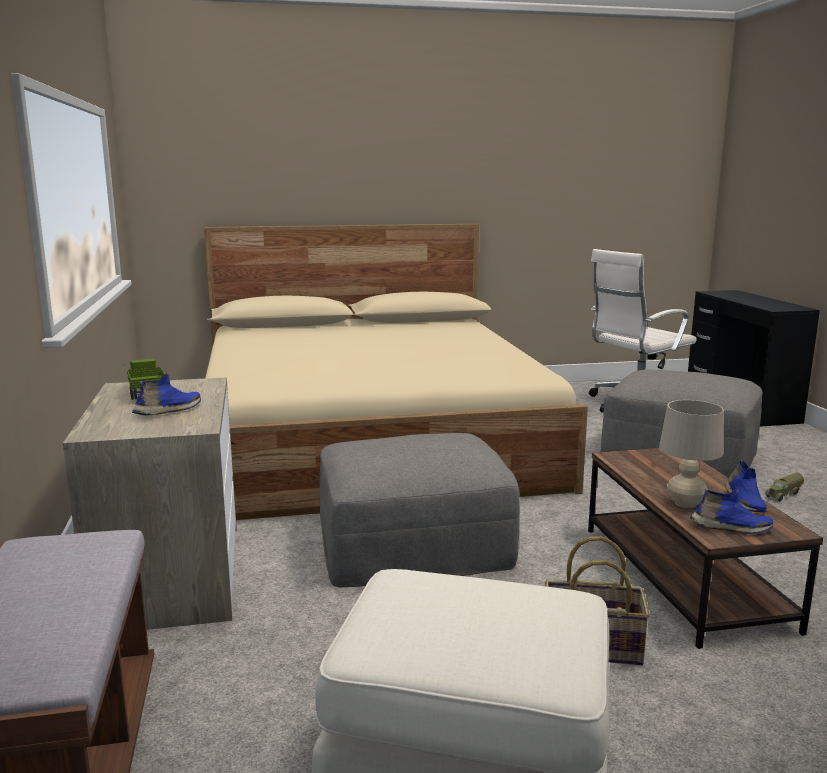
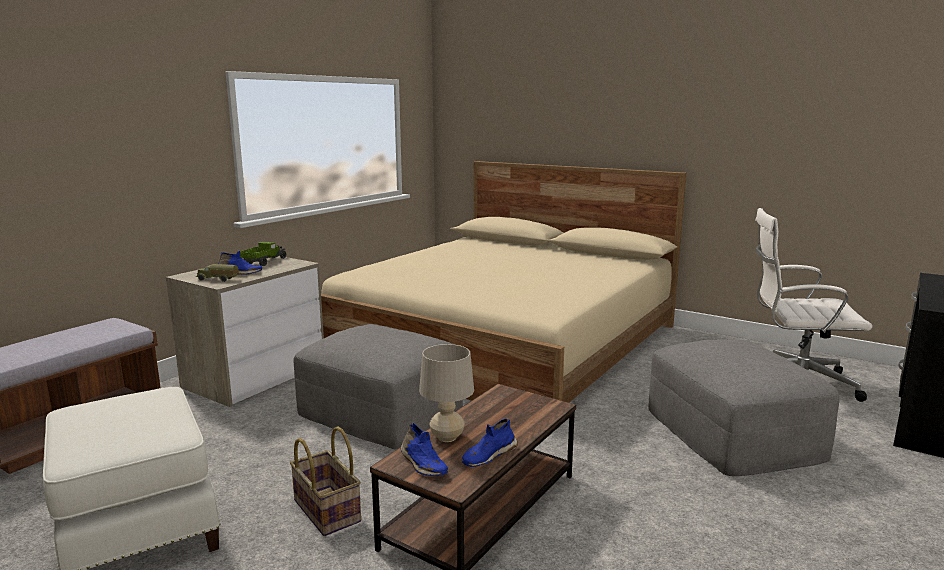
camera: 45 degrees right, 0 degrees up
toy truck [764,473,804,501] -> toy truck moved to [196,264,239,282]

